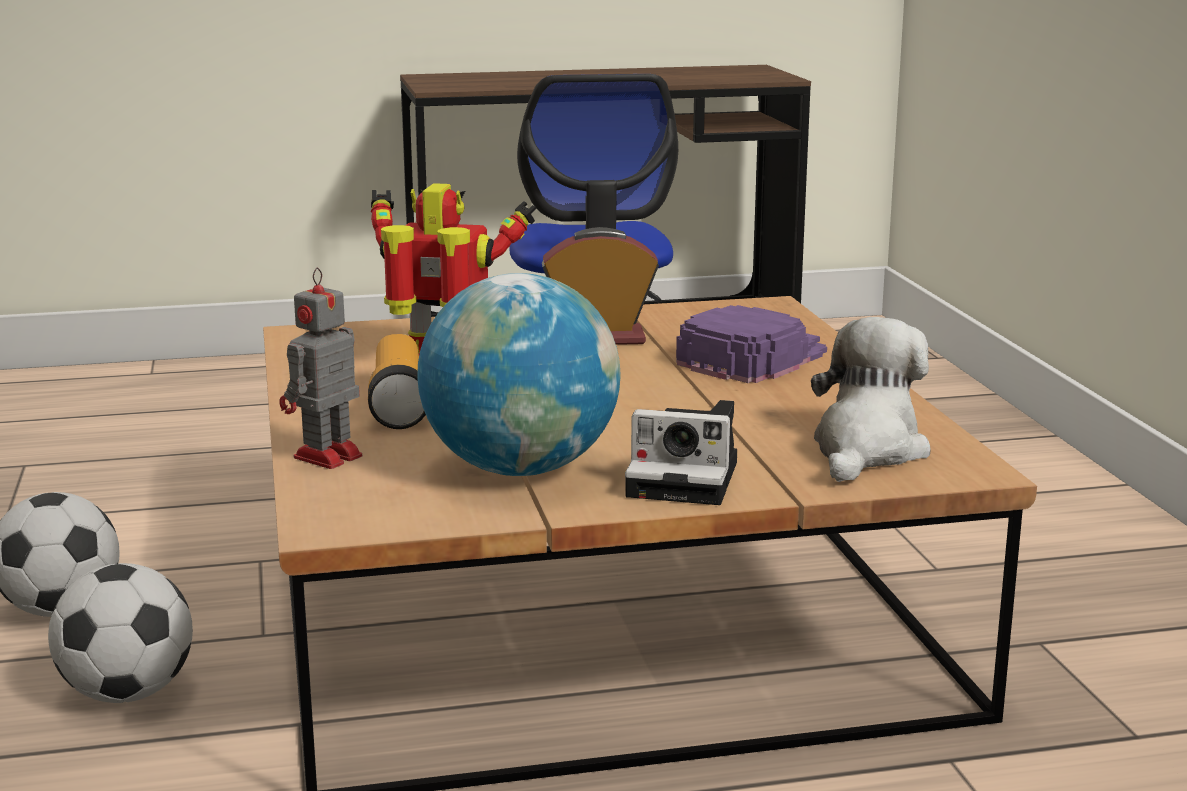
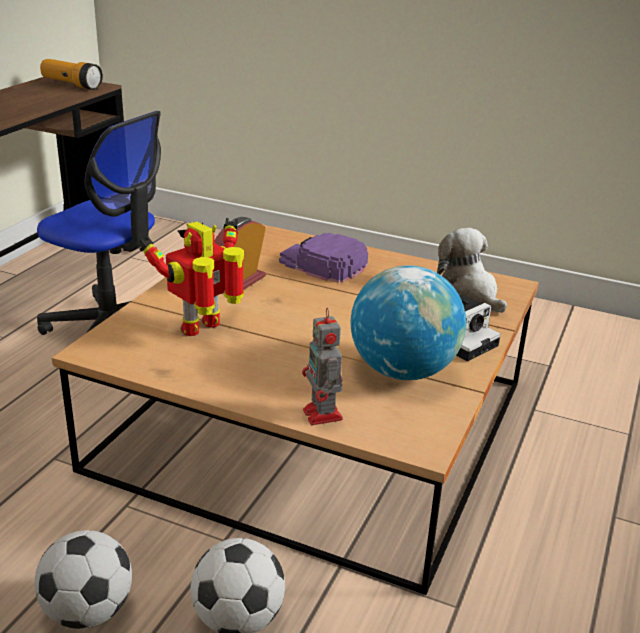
camera: 55 degrees left, 10 degrees up
flashlight [368,334,426,429] -> flashlight moved to [40,59,103,90]
purple cap [676,305,827,383] -> purple cap turned 45 degrees counterclockwise [279,233,368,283]

